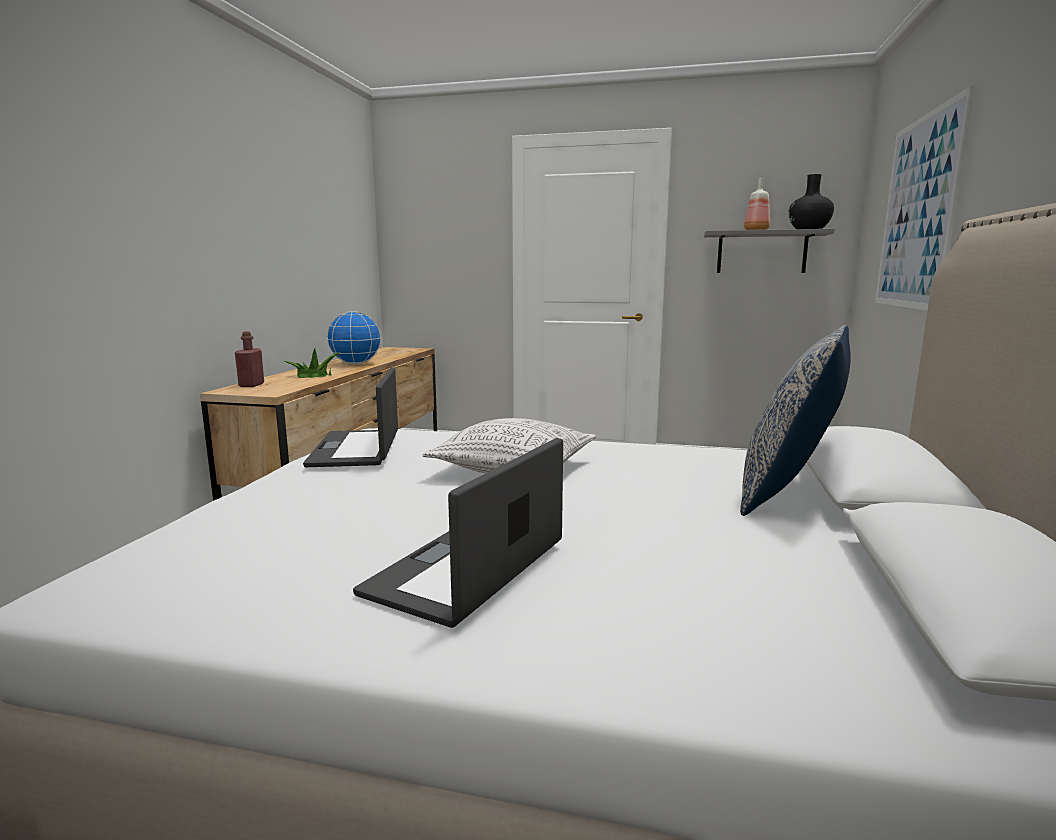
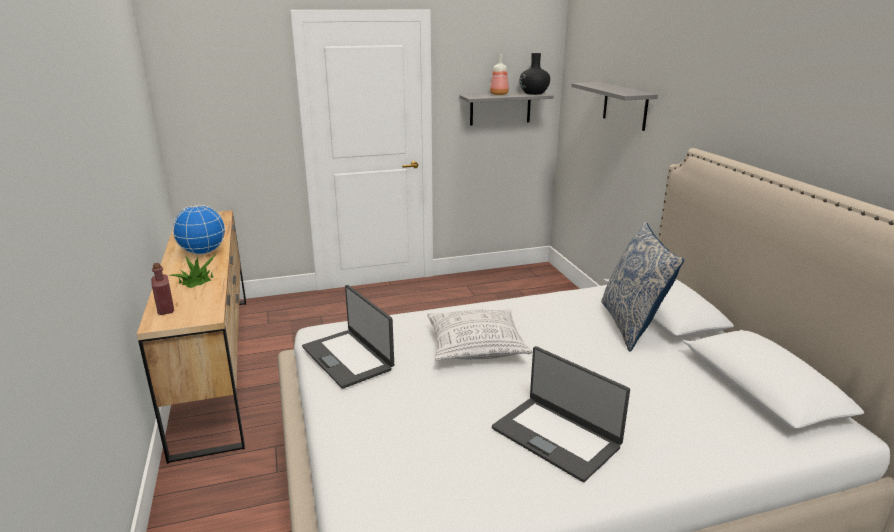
camera: 30 degrees left, 10 degrees up
laptop [353,438,563,628] -> laptop turned 45 degrees counterclockwise [492,346,630,482]
picture [875,85,975,310] -> grey shelf [571,82,658,131]

